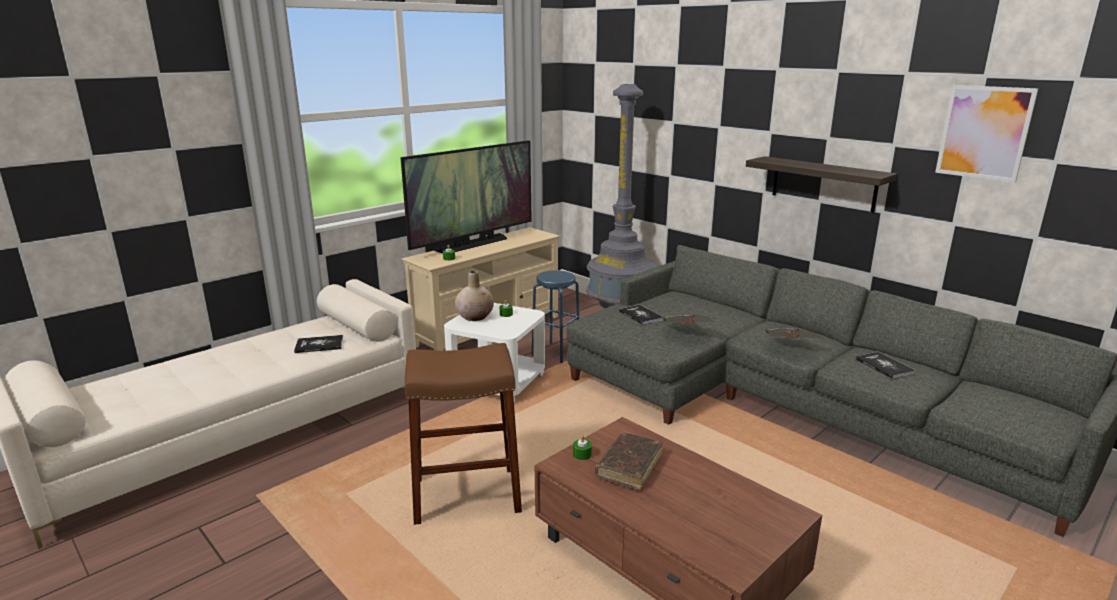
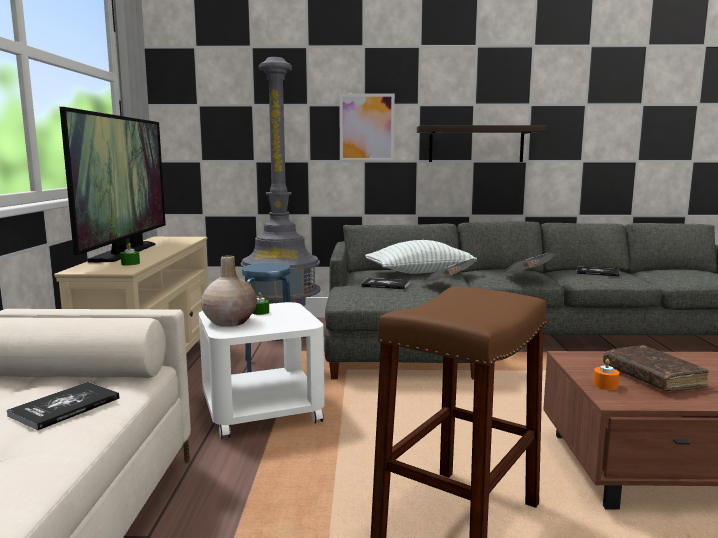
camera: 45 degrees left, 10 degrees down
green candle [573,435,592,460] -> orange candle [593,359,619,390]
picture [935,85,1039,183] -> picture moved to [339,94,395,161]
none -> pillow [365,240,477,274]

